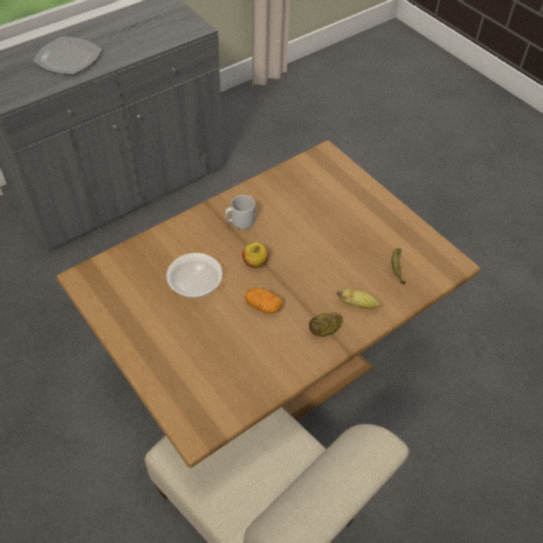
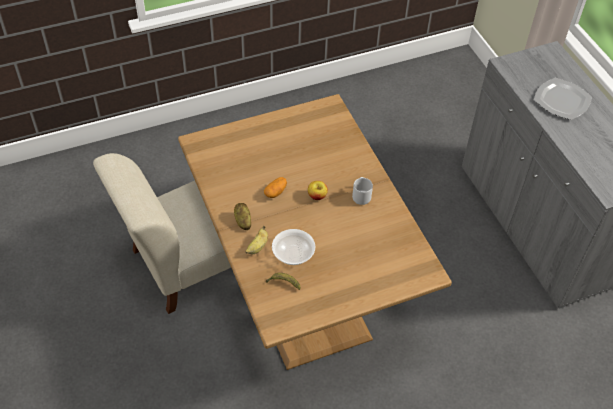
camera: 105 degrees right, 0 degrees up
bowl [166,253,222,298] -> bowl moved to [272,229,315,265]

